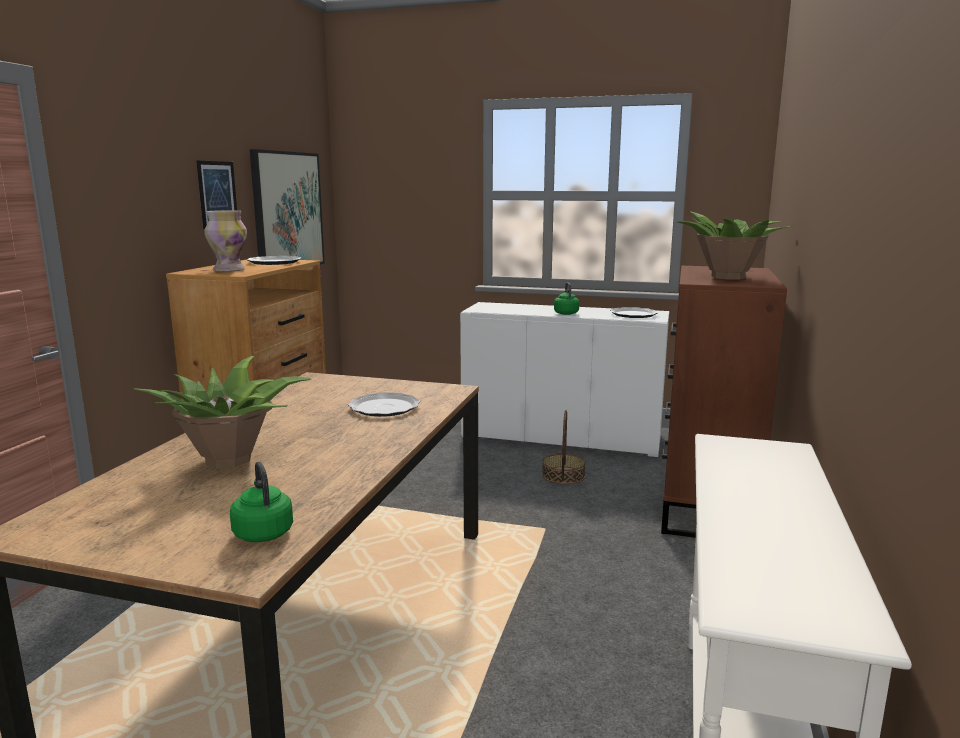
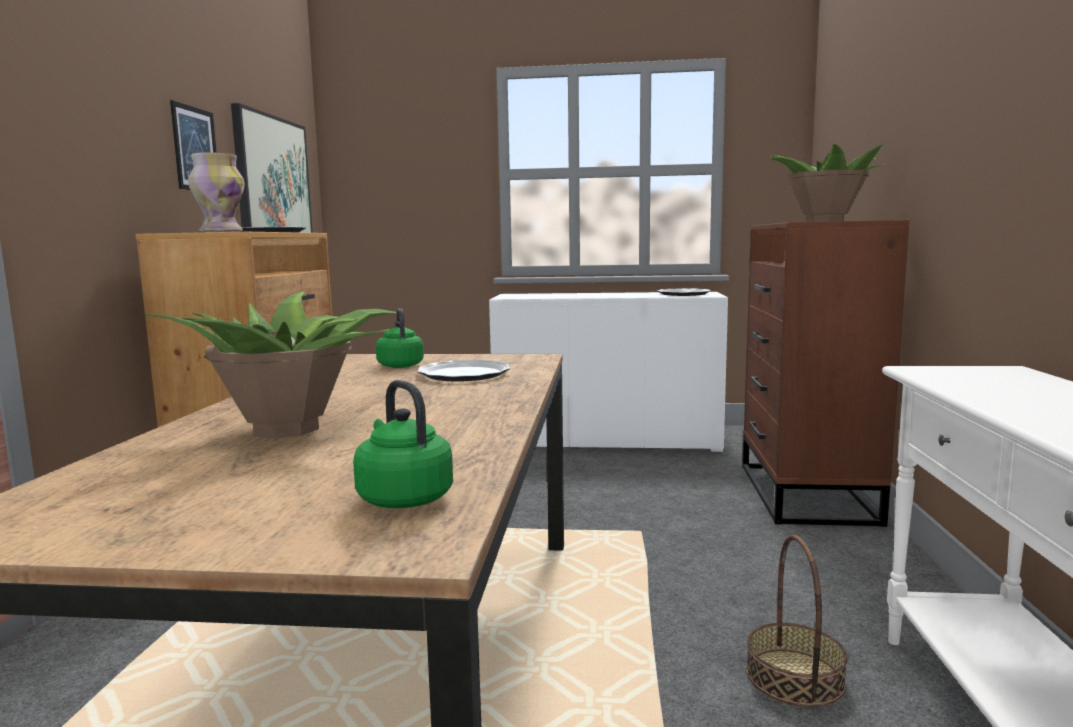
camera: 10 degrees left, 5 degrees down
basket [542,410,586,484] -> basket moved to [746,535,848,707]
green kettle [554,282,579,315] -> green kettle moved to [376,308,424,368]

